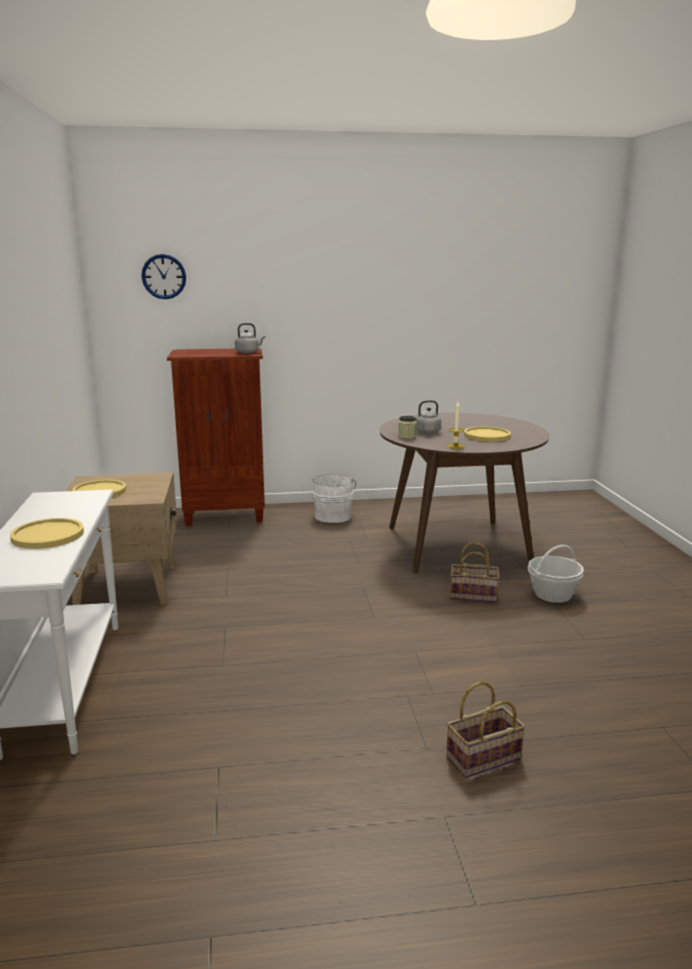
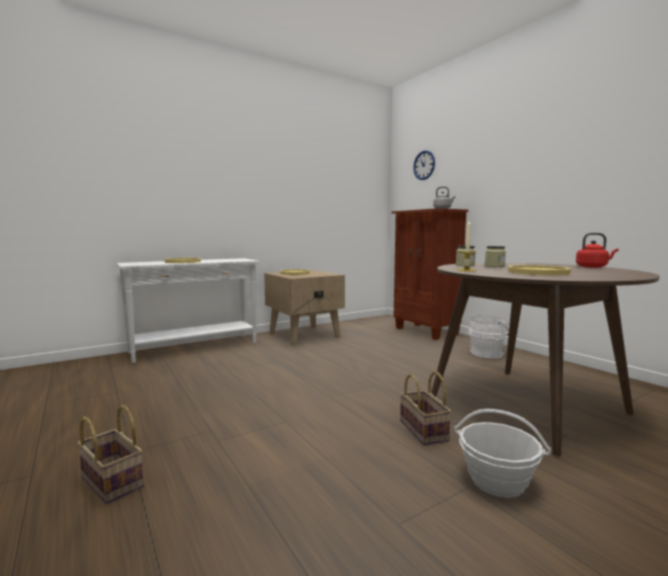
camera: 65 degrees right, 10 degrees down
grey kettle [408,400,441,434] -> jar [485,246,506,267]
none -> red kettle [576,233,619,268]

